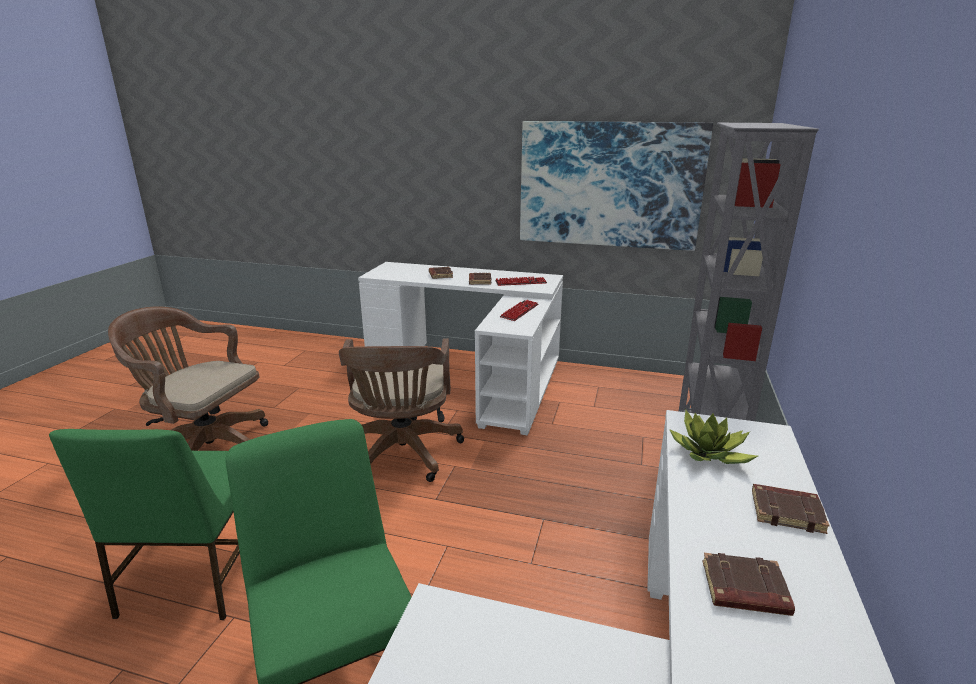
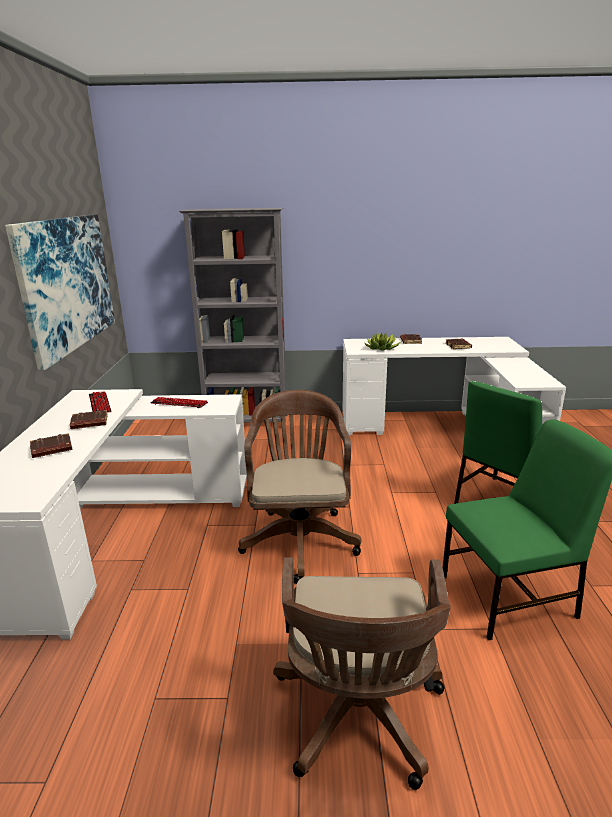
camera: 105 degrees left, 0 degrees up
brown office chair [339,338,464,482] -> brown office chair turned 75 degrees counterclockwise [238,390,361,584]

